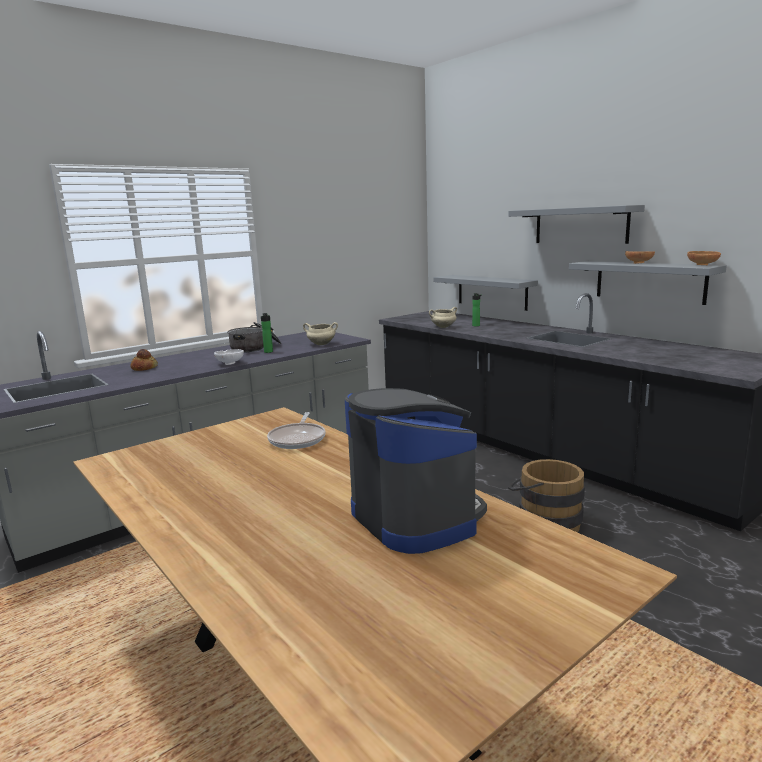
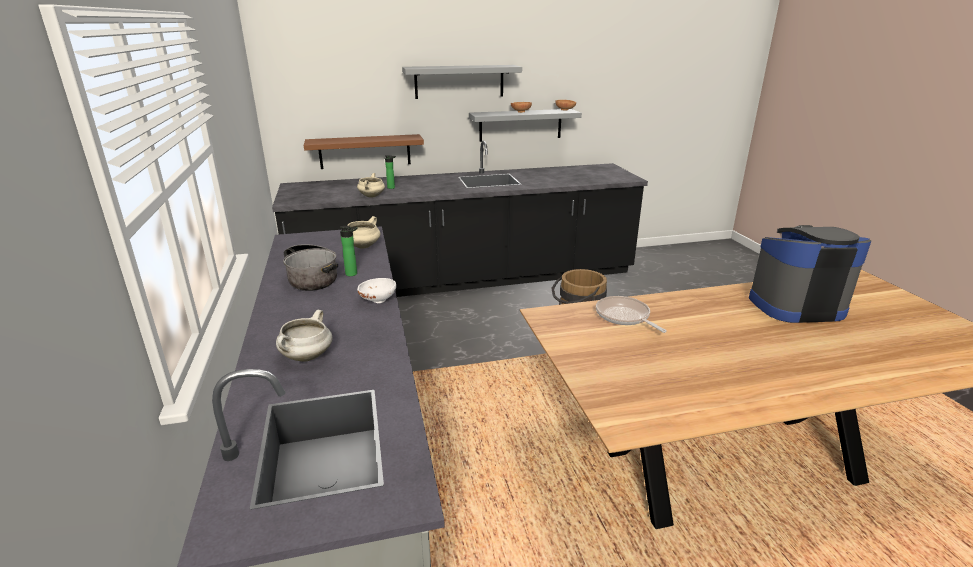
camera: 65 degrees left, 10 degrees up
bread [130,349,158,371] -> white cooking pot [276,310,333,362]
frying pan [267,412,326,449] -> frying pan turned 150 degrees counterclockwise [596,296,667,333]
grey shelf [433,275,538,311] -> brown shelf [304,134,424,169]

